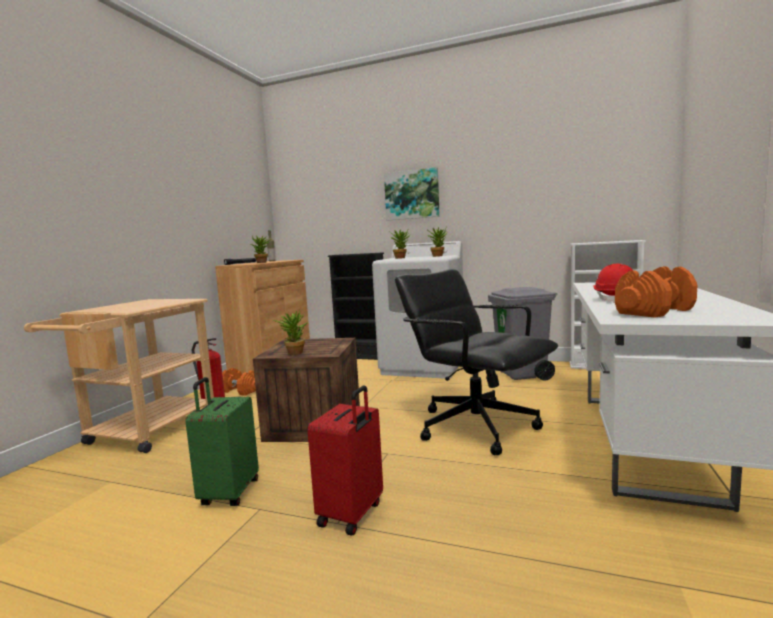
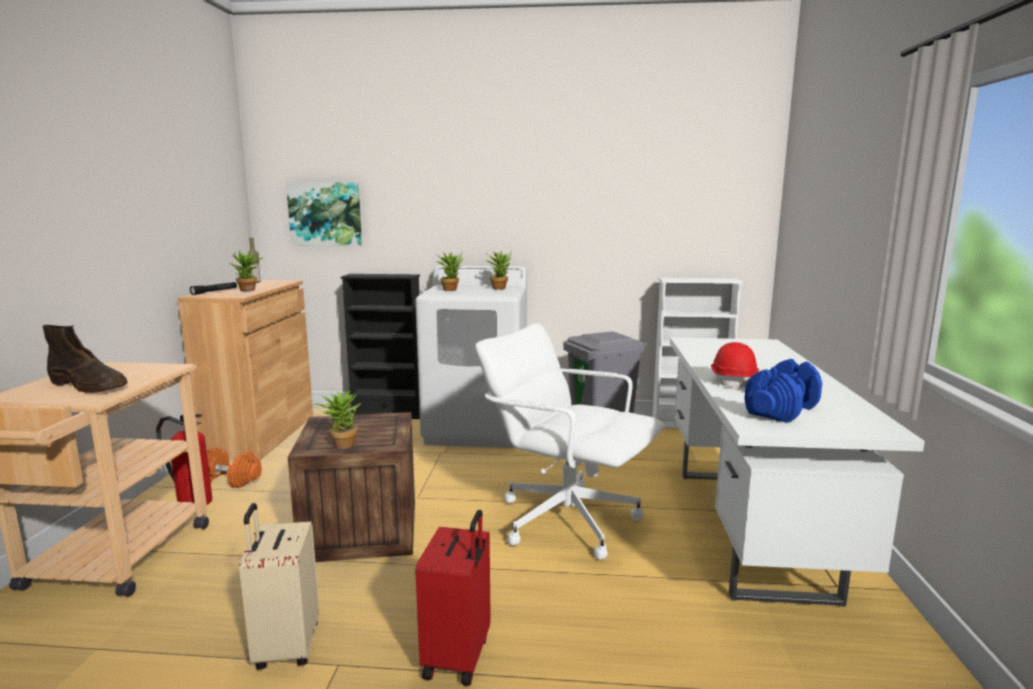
camera: 15 degrees left, 5 degrees up
green suitcase [185,377,259,506] -> beige suitcase [239,503,319,670]
picture [384,167,440,220] -> picture moved to [286,183,362,246]
black office chair [395,269,558,455] -> white office chair [475,323,664,560]
orange dumbbell [615,266,697,318] -> blue dumbbell [744,359,822,423]
none -> brown boot [43,325,128,393]

